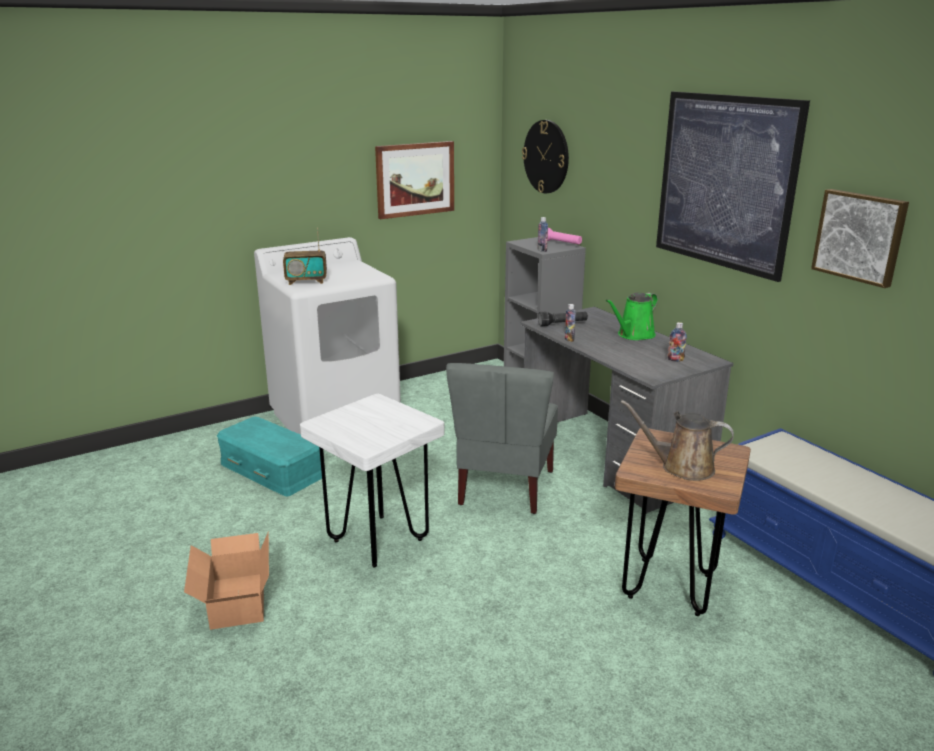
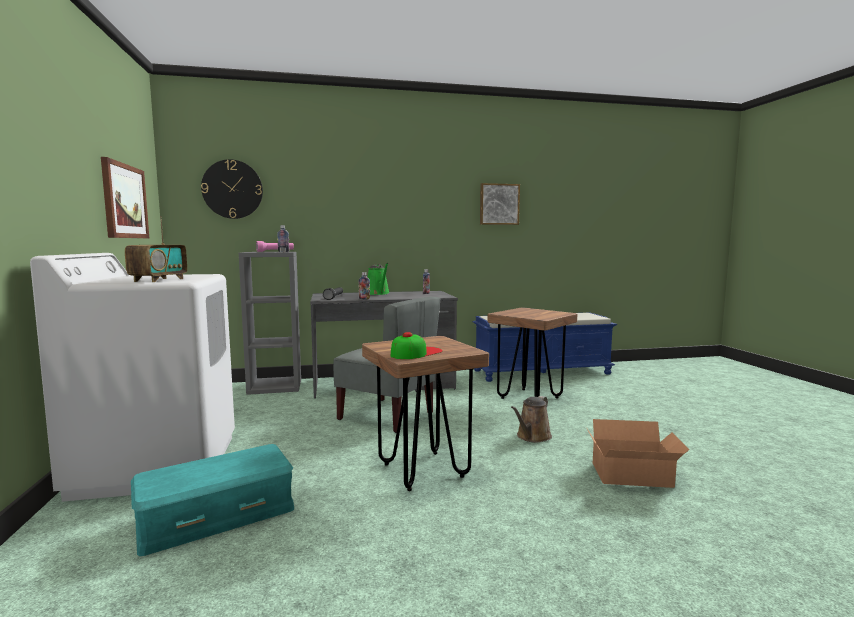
camera: 70 degrees left, 15 degrees down
cardboard box [184,531,269,630] -> cardboard box moved to [587,419,689,488]
white stool [300,394,445,567] -> brown stool [362,336,489,491]
brown watering can [621,400,734,481] -> brown watering can moved to [511,396,552,443]
picture [656,92,810,282] -> none
none -> cap [391,332,443,359]

